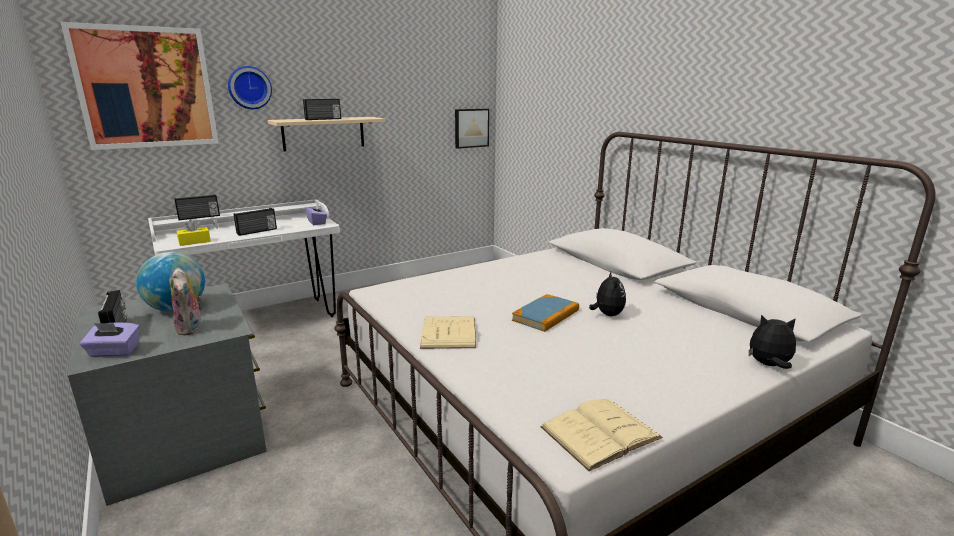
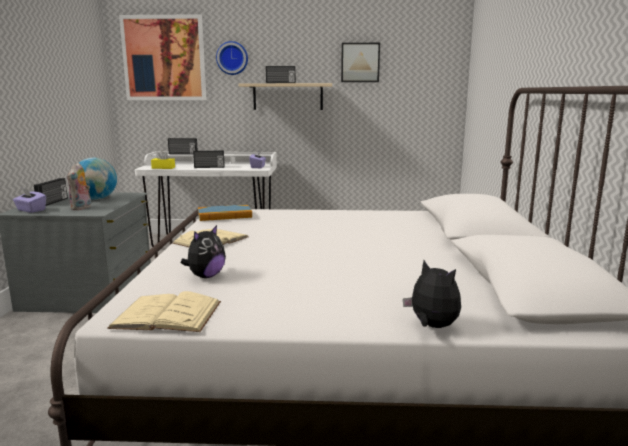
camera: 35 degrees right, 5 degrees down
picture [455,109,489,149] -> picture moved to [341,43,380,82]
book [512,294,579,332] -> book moved to [198,205,252,221]
plush toy [589,270,626,316] -> plush toy moved to [181,225,226,278]

